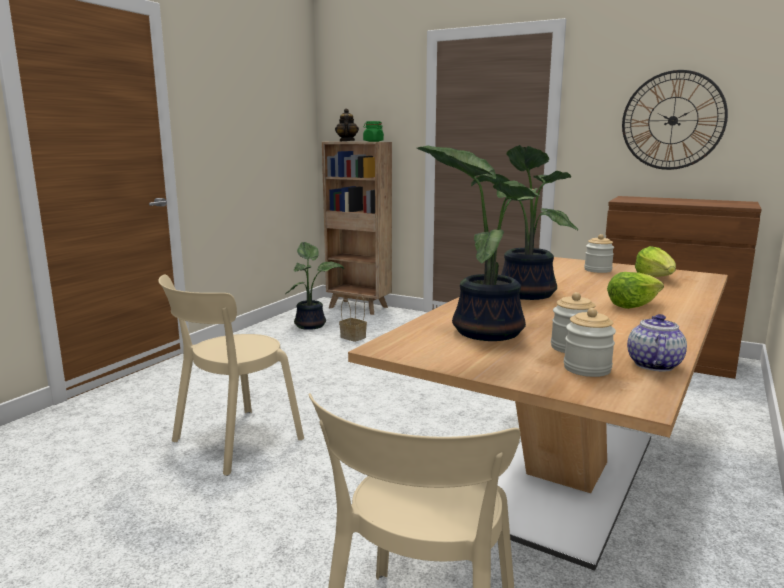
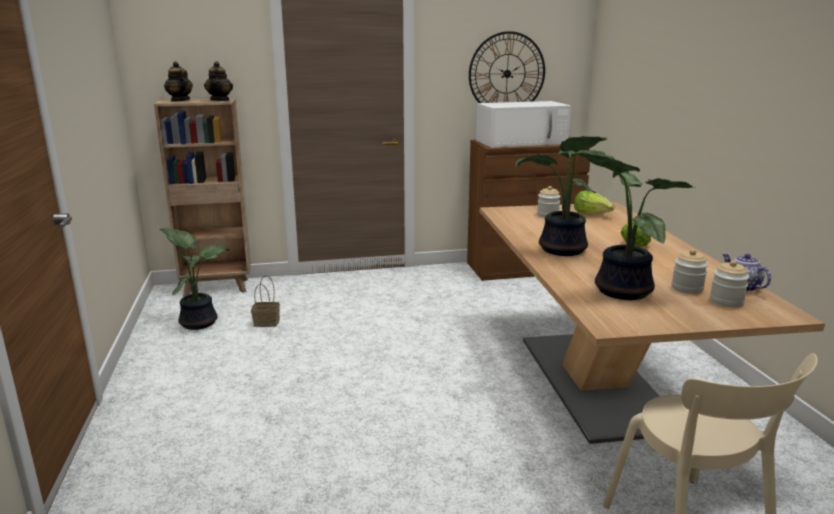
camera: 40 degrees left, 5 degrees up
beige chair [158,275,304,476] -> none
green jar [363,121,384,142] -> teapot [204,61,233,101]
none -> white microwave [476,101,571,147]

